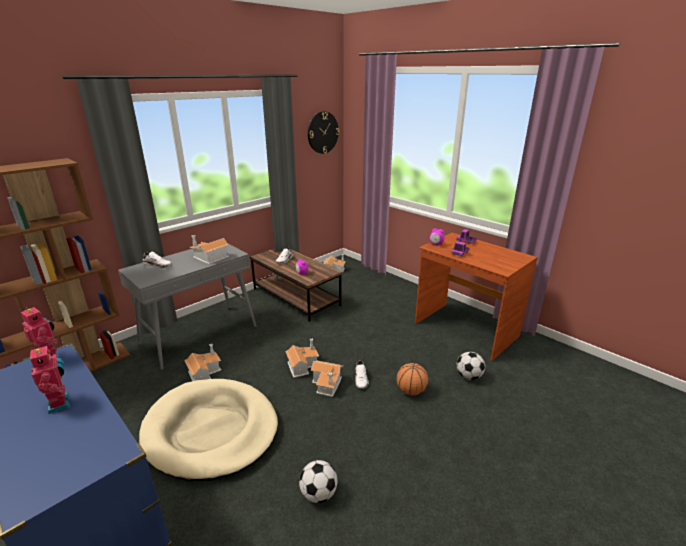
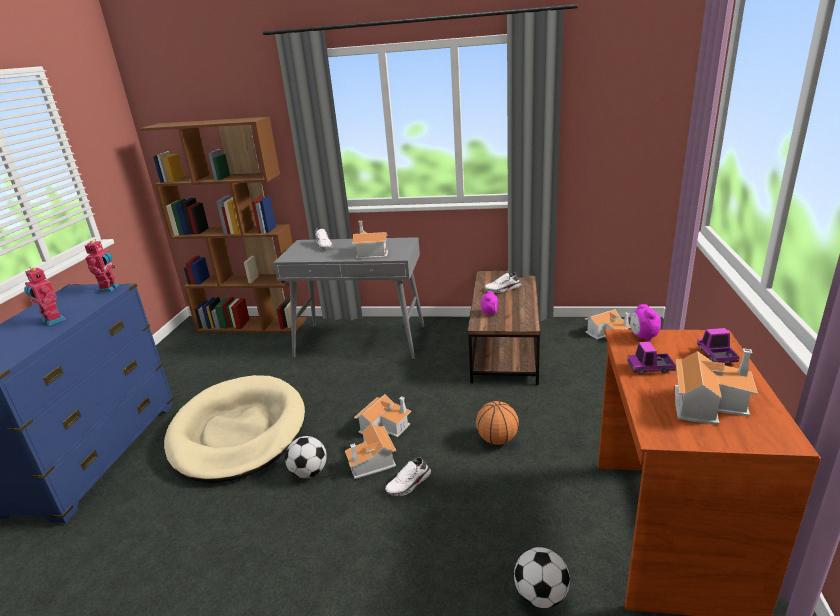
camera: 55 degrees right, 0 degrees up
toy robot [30,345,70,414] -> toy robot turned 105 degrees clockwise [24,267,66,326]
toy house [184,344,221,381] -> toy house moved to [675,349,758,425]
football [299,460,338,503] -> football moved to [285,436,327,478]
wall clock [308,111,339,154] -> none
basketball [397,363,428,395] -> basketball moved to [476,401,519,445]

